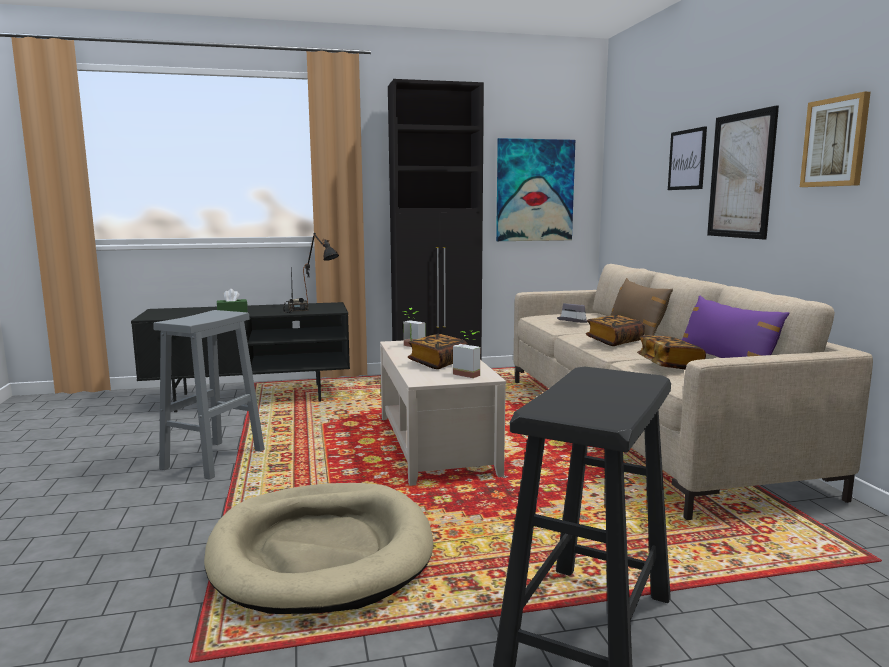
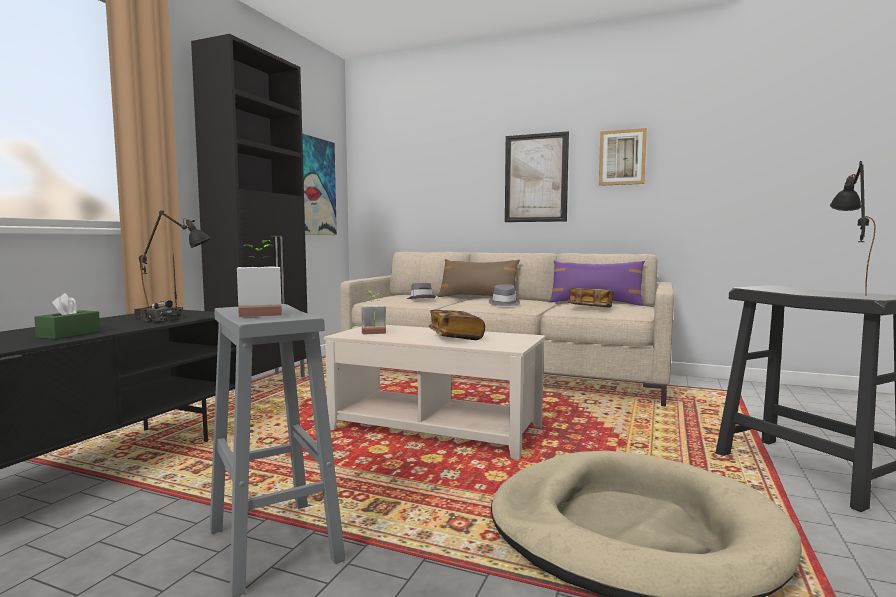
camera: 55 degrees left, 5 degrees down
potted plant [453,330,480,378] -> potted plant moved to [237,240,282,317]
book [586,315,645,346] -> grey hat [489,284,520,306]
picture [668,126,707,190] -> none
none -> black table lamp [830,161,876,296]

